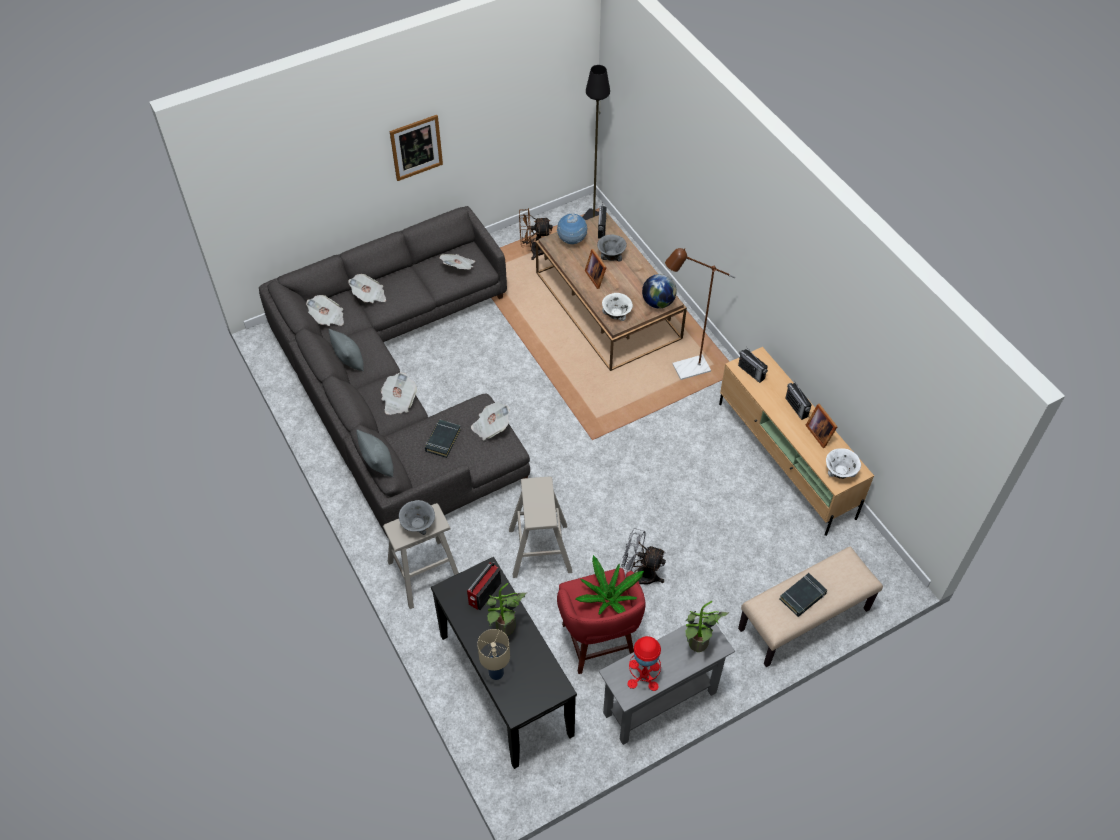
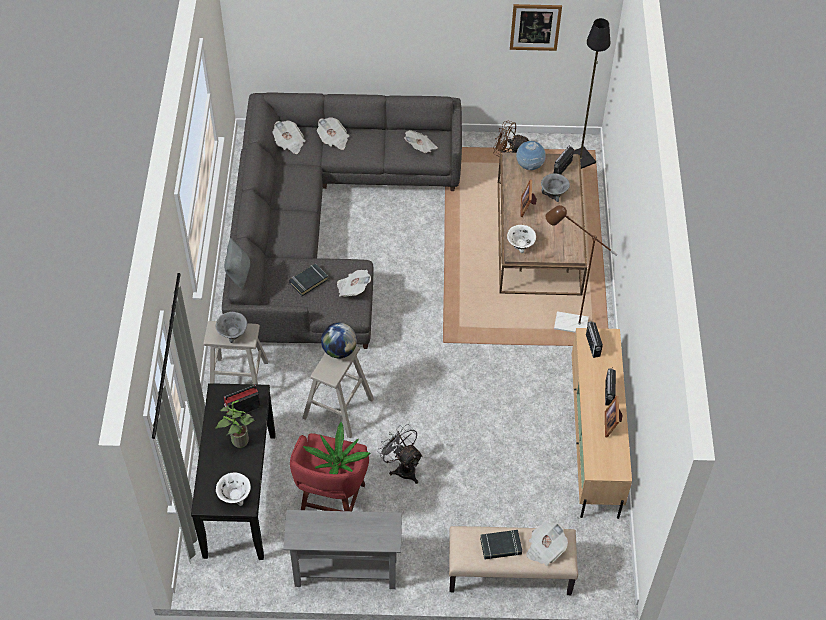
camera: 30 degrees right, 0 degrees up
grey pillow [329,329,364,371] -> none
newspaper [381,373,417,415] -> newspaper moved to [526,522,568,566]
picture [390,115,443,181] -> picture moved to [510,4,562,51]
beige table lamp [477,629,510,680] -> none
red table lamp [628,636,661,691] -> none
globe [642,274,677,308] -> globe moved to [321,323,357,358]
potted plant [686,601,729,652] -> none
white bowl [826,448,861,479] -> white bowl moved to [216,472,251,506]

